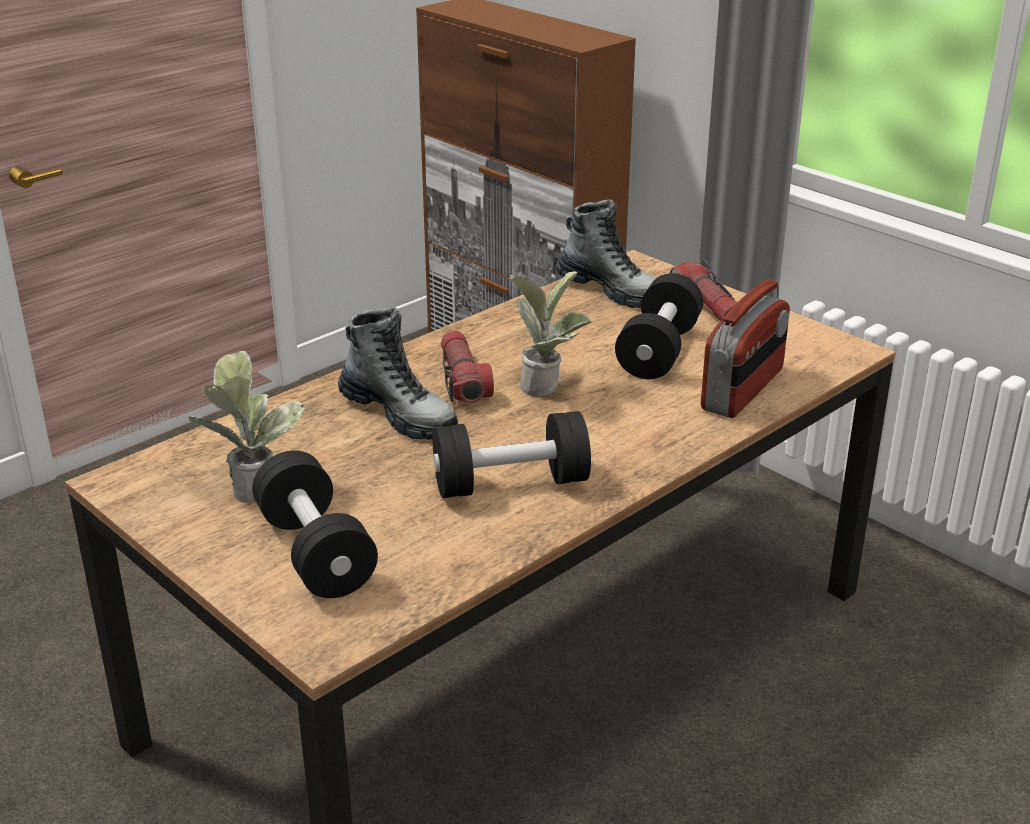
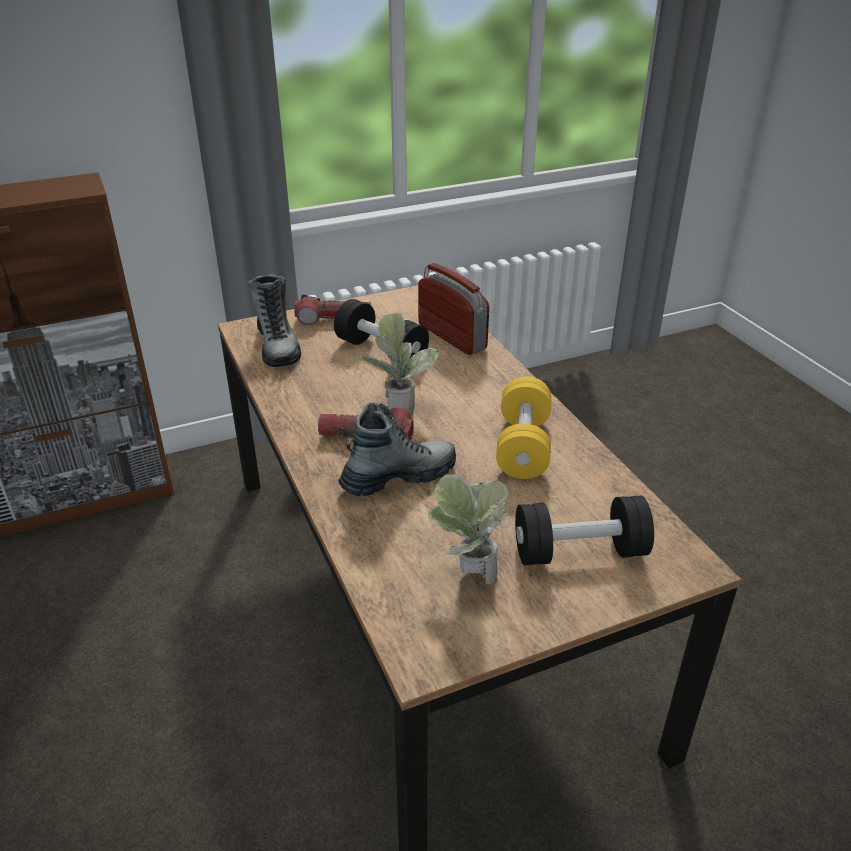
camera: 70 degrees left, 5 degrees up
black dumbbell [433,411,591,498] -> yellow dumbbell [496,376,551,479]
boot [556,199,656,308] -> boot turned 105 degrees clockwise [248,274,301,367]

